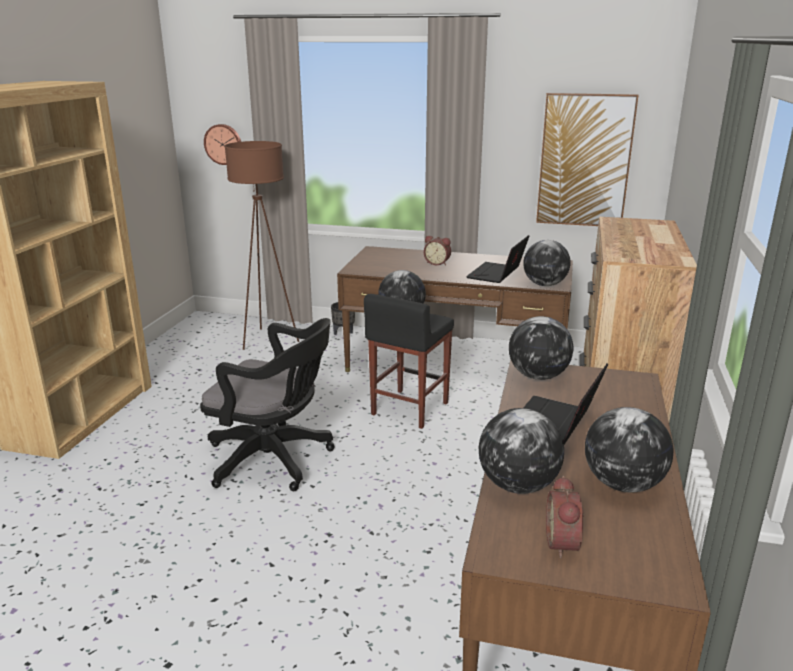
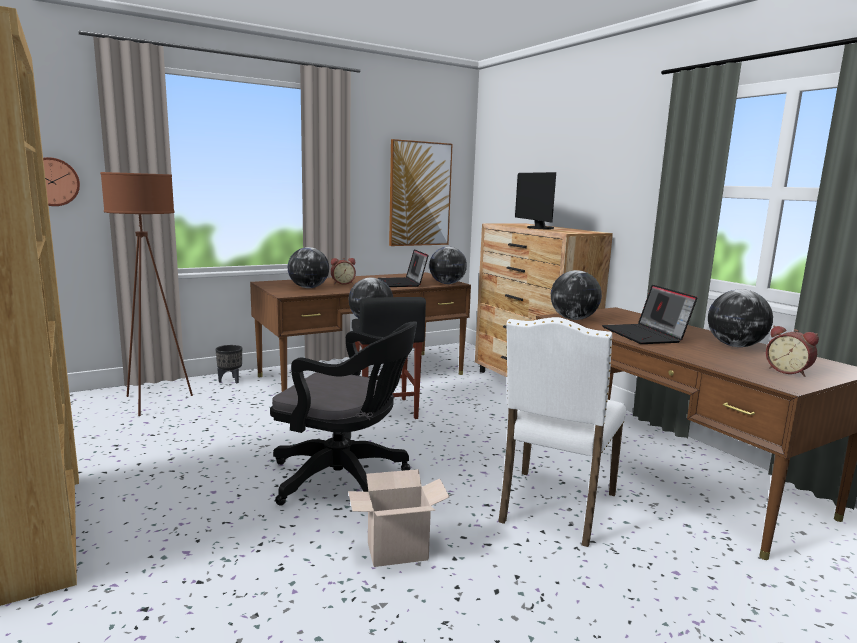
camera: 45 degrees left, 10 degrees down
black office chair [200,318,335,491] -> black office chair turned 45 degrees clockwise [270,322,417,506]
globe [478,408,564,494] -> globe moved to [288,247,329,288]
none -> cardboard box [348,469,450,567]
none -> white chair [498,317,626,547]
none -> monitor [515,172,556,229]

